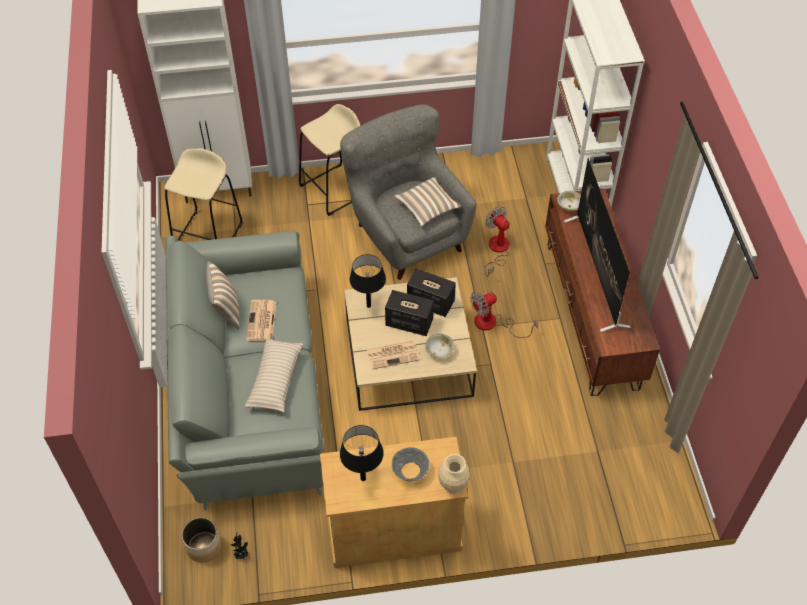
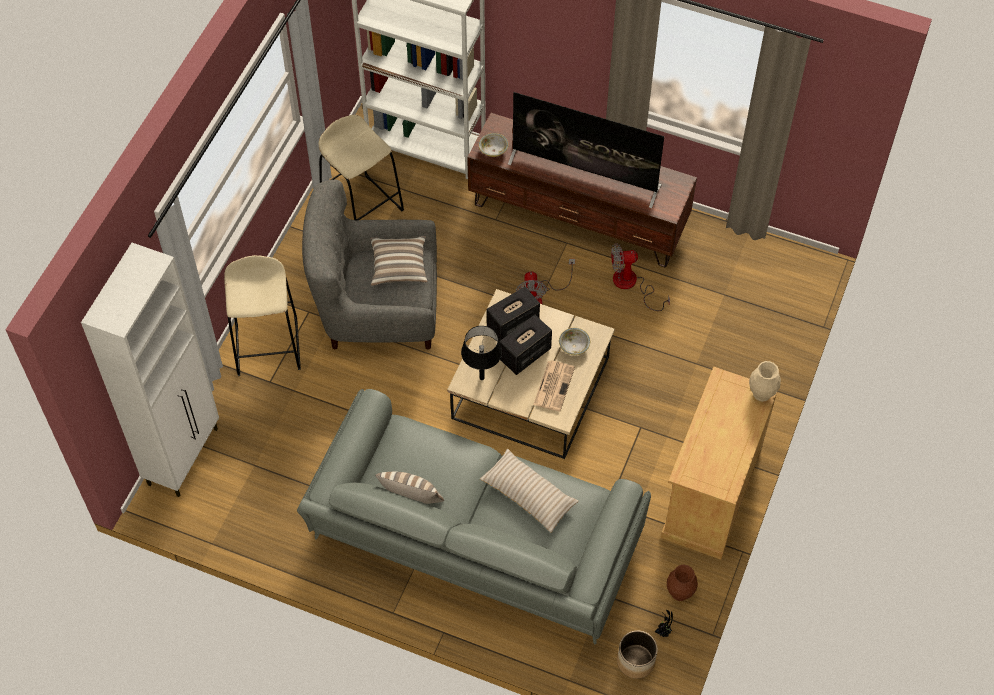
camera: 60 degrees left, 5 degrees up
beige stool [164,148,243,240] -> beige stool moved to [319,115,404,220]
newspaper [246,300,276,341] -> none
black table lamp [340,425,383,481] -> none
grey bowl [392,447,429,481] -> none
fan [484,206,510,277] -> fan moved to [611,243,670,311]
none -> brown vase [667,564,698,601]

